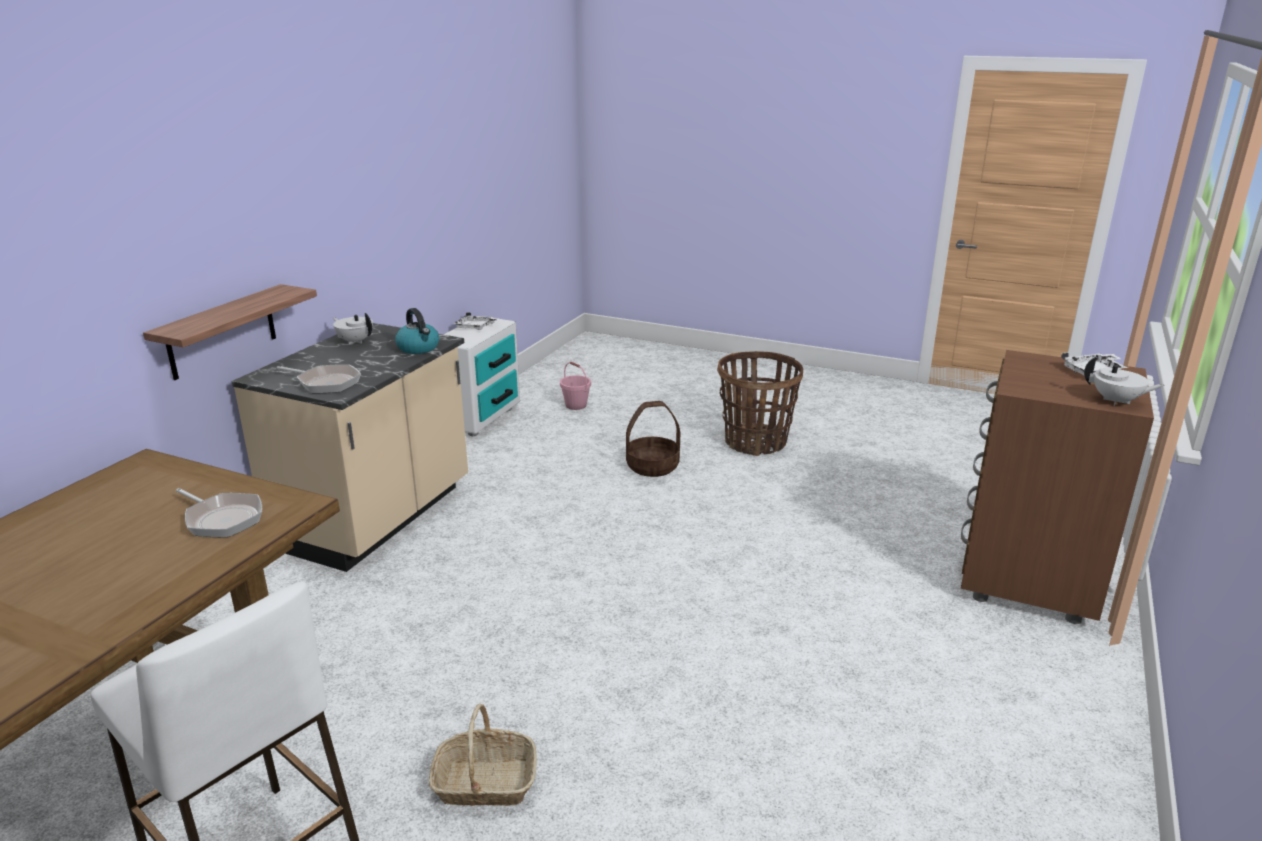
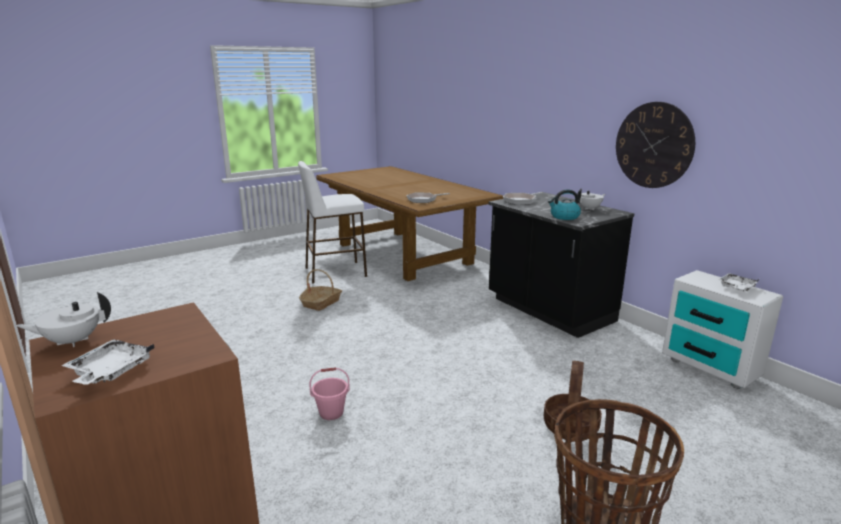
camera: 120 degrees right, 5 degrees down
shelf [143,284,317,380] -> none
beige counter [232,323,468,572] -> black counter [489,192,634,338]
pink bucket [560,362,591,410] -> pink bucket moved to [309,367,350,420]
none -> wall clock [616,102,695,188]

